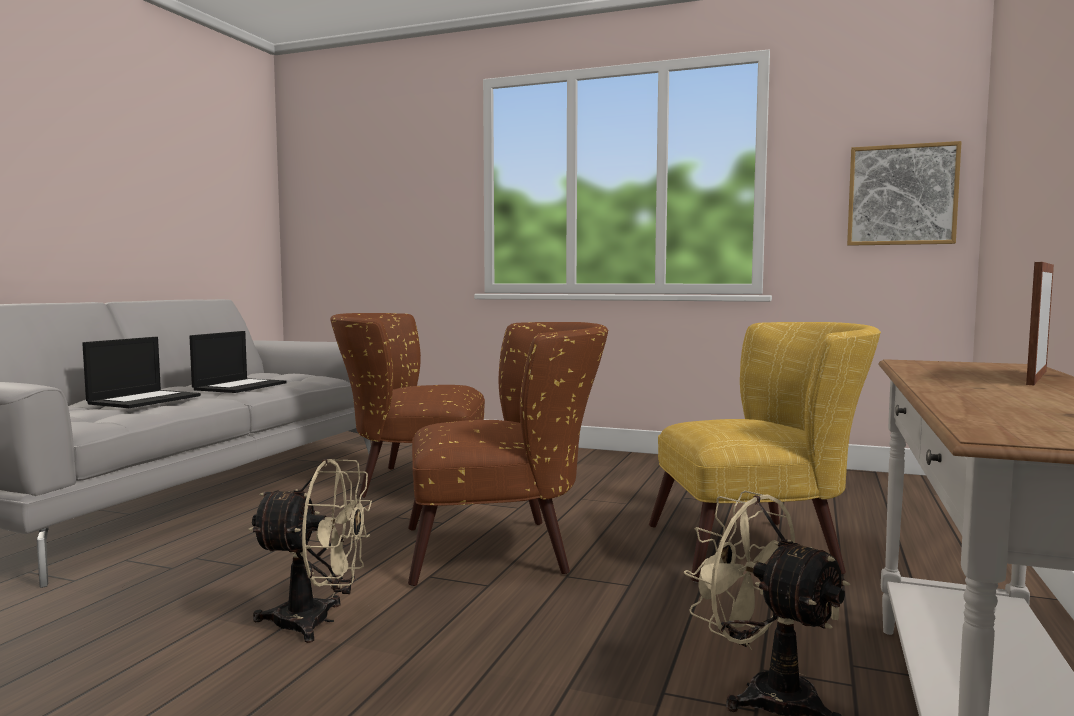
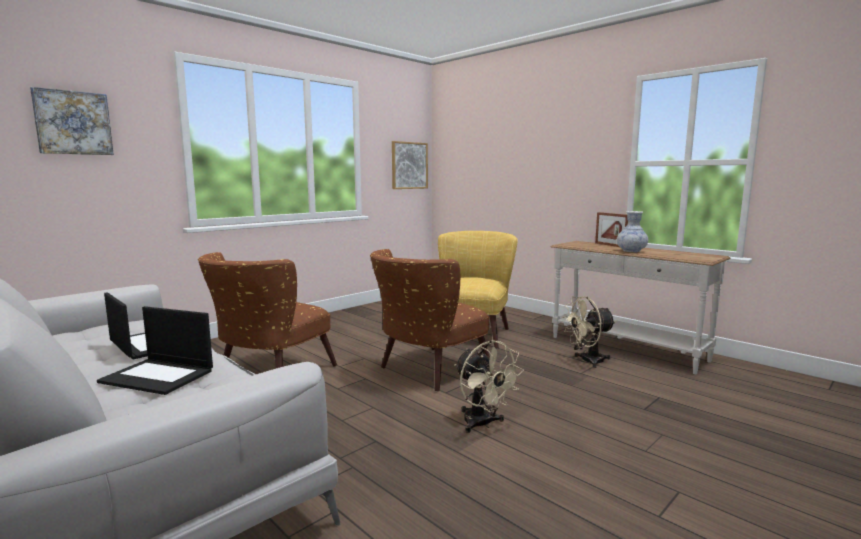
camera: 65 degrees left, 5 degrees up
laptop [82,337,201,408] -> laptop turned 150 degrees clockwise [97,306,213,395]
beige fan [249,459,372,643] -> beige fan turned 120 degrees clockwise [455,340,524,433]
brown armchair [408,322,609,586] -> brown armchair turned 150 degrees counterclockwise [370,249,490,392]
none -> picture [30,87,114,155]
none -> vase [617,211,648,252]

